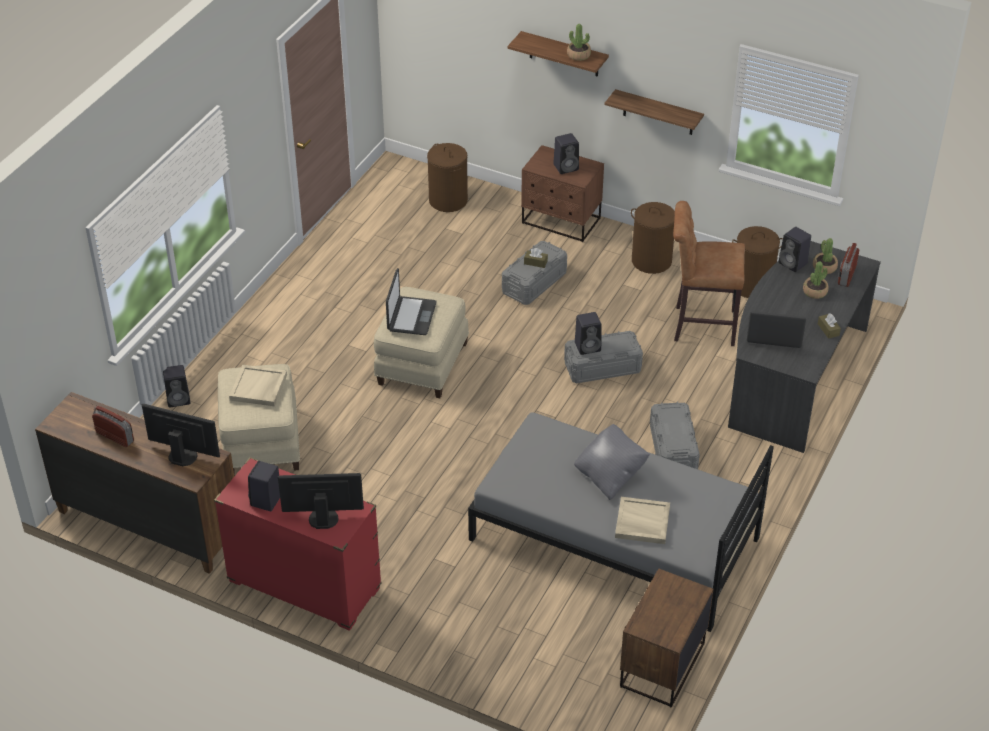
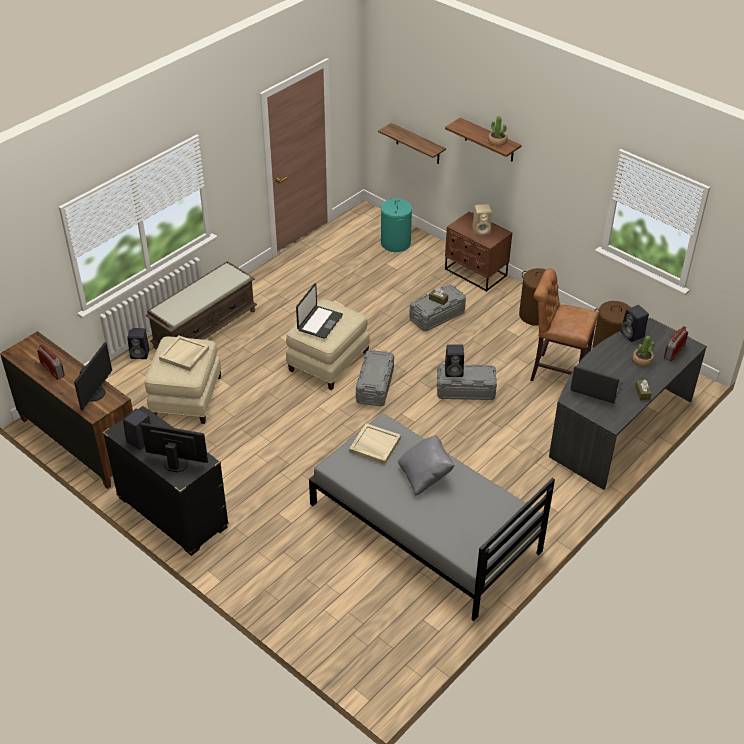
camera: 15 degrees right, 0 degrees up
monitor [142,404,220,466] -> monitor turned 75 degrees clockwise [74,342,112,411]
red dresser [214,457,382,631] -> black dresser [102,405,229,556]
brown laundry basket [427,143,468,212] -> turquoise laundry basket [381,198,412,252]
black speaker [553,133,579,174] -> beige speaker [472,204,492,235]
shelf [604,89,704,135] -> shelf moved to [378,123,446,164]
beige tray [615,497,670,544] -> beige tray moved to [349,423,401,465]
brown nightstand [620,568,713,707] -> none
grey storage box [650,402,700,469] -> grey storage box moved to [356,349,394,407]
potted plant [813,238,838,274] -> none
none -> brown bench [145,261,257,349]

